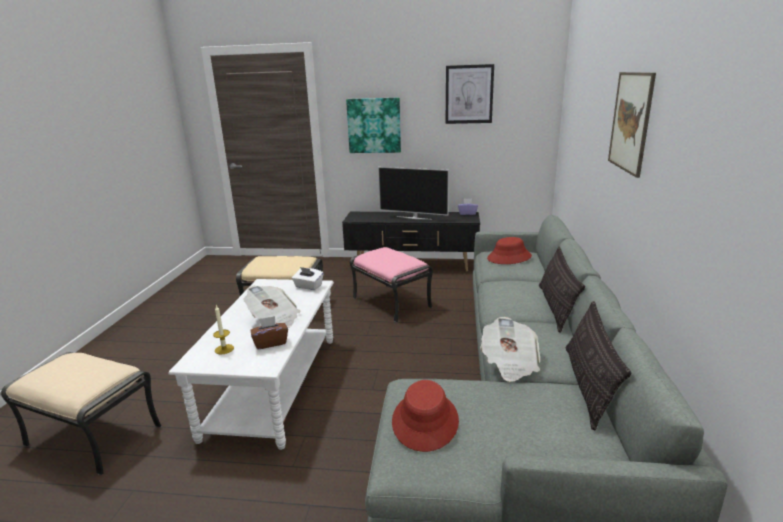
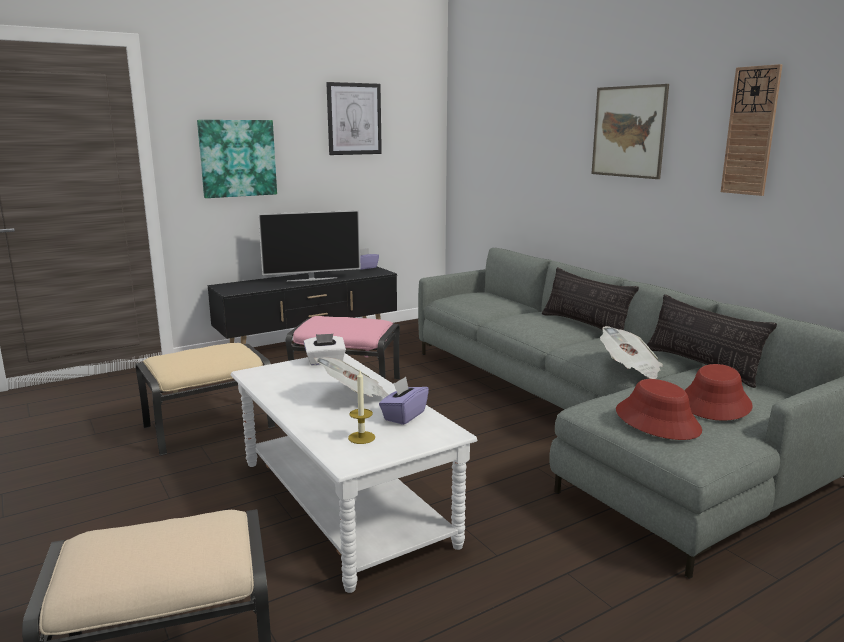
camera: 40 degrees left, 5 degrees down
brown tissue box [251,316,288,349] -> purple tissue box [379,377,429,425]
red hat [487,237,532,264] -> red hat moved to [684,364,753,421]
none -> wall clock [721,64,783,196]

